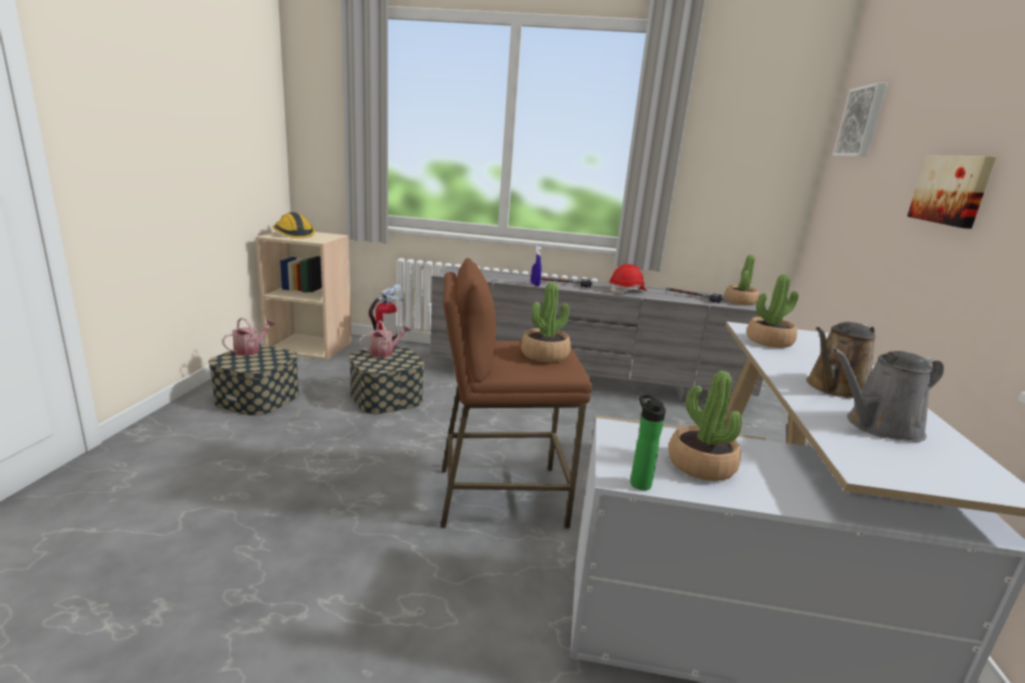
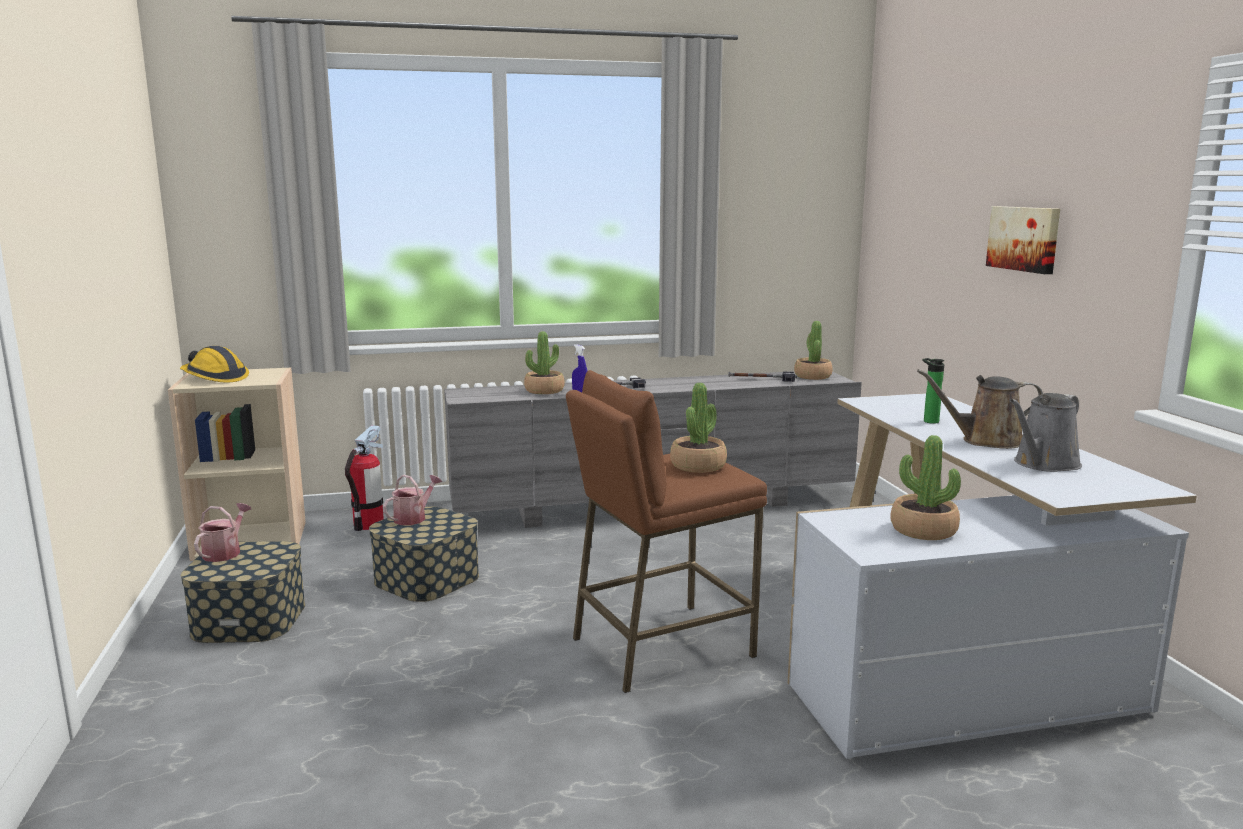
camera: 20 degrees left, 5 degrees down
red hard hat [609,264,647,293] -> none
bottle [630,395,666,490] -> bottle moved to [922,358,944,424]
potted plant [747,274,799,348] -> potted plant moved to [524,331,565,394]
brown watering can [806,322,876,398] -> brown watering can turned 60 degrees clockwise [917,369,1043,449]
picture [833,82,888,157] -> none

